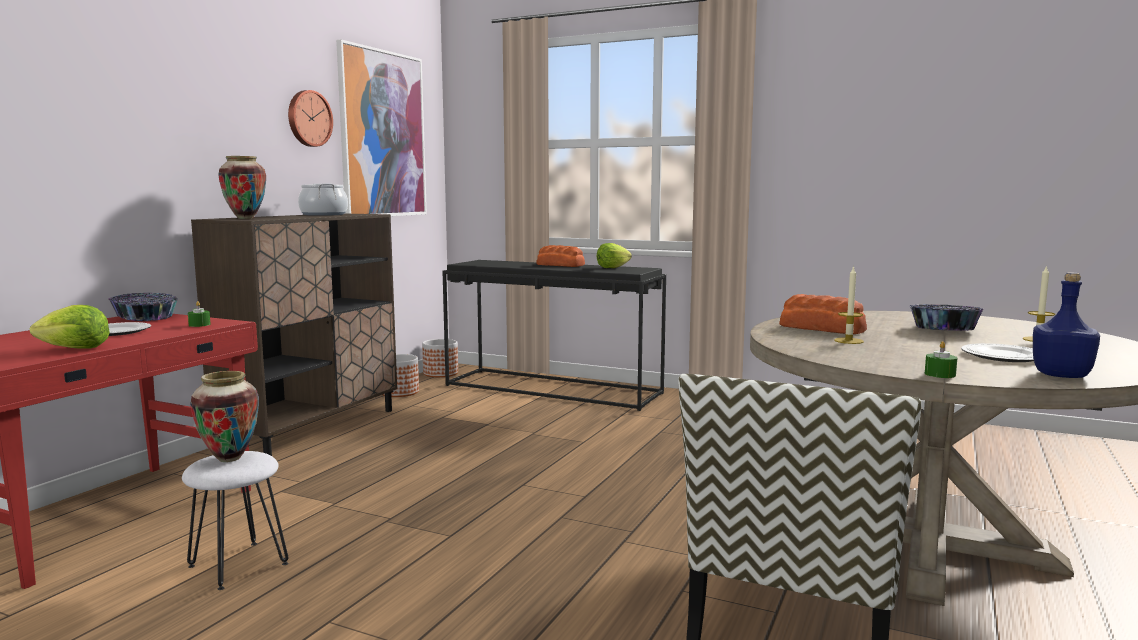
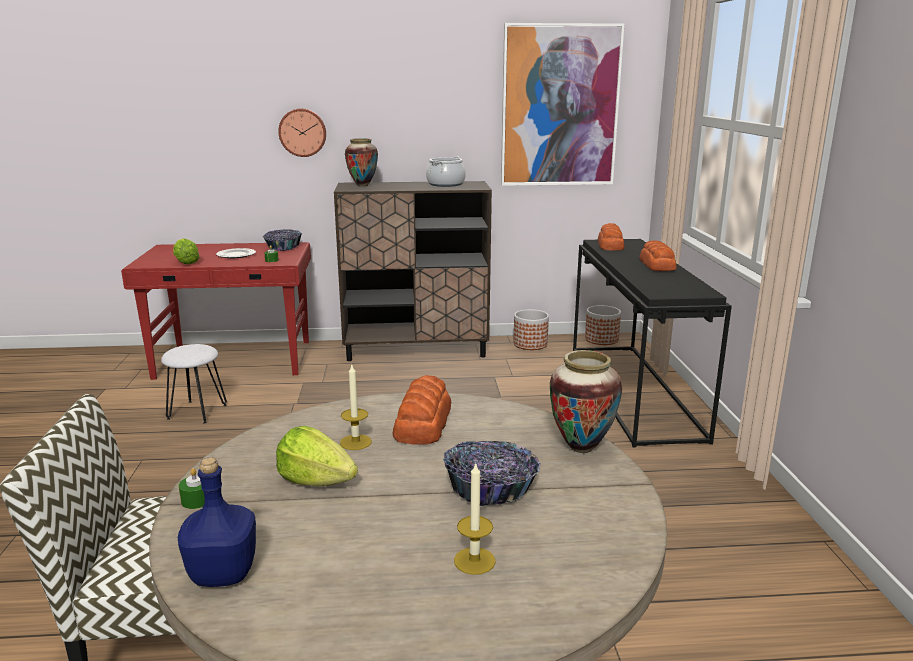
camera: 60 degrees right, 10 degrees up
vase [190,371,259,462] -> vase moved to [550,350,622,453]
wall clock [288,90,333,147] -> wall clock moved to [278,108,326,157]
lettuce [596,243,632,268] -> lettuce moved to [276,426,358,486]
plate [961,343,1034,362] -> none
none -> bread [598,223,625,251]

